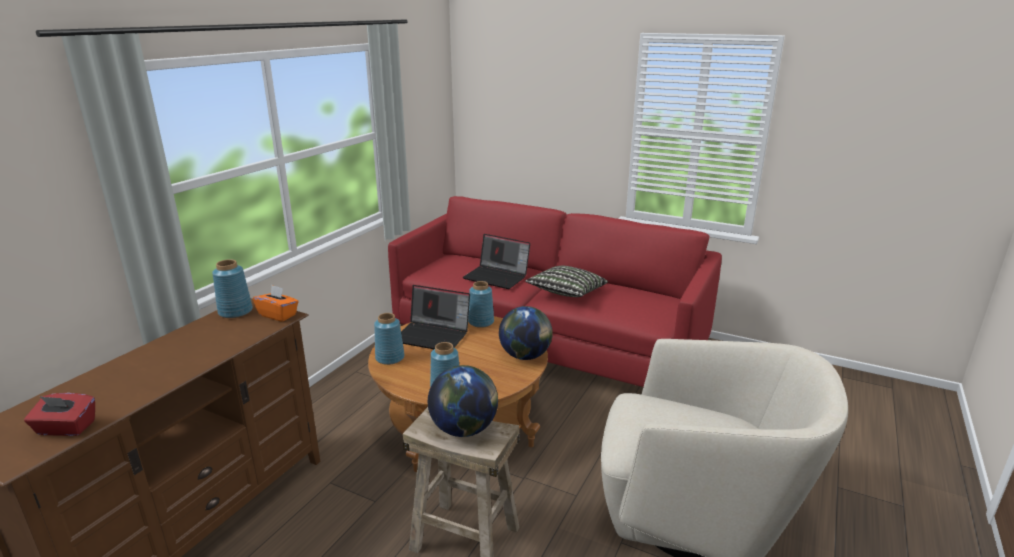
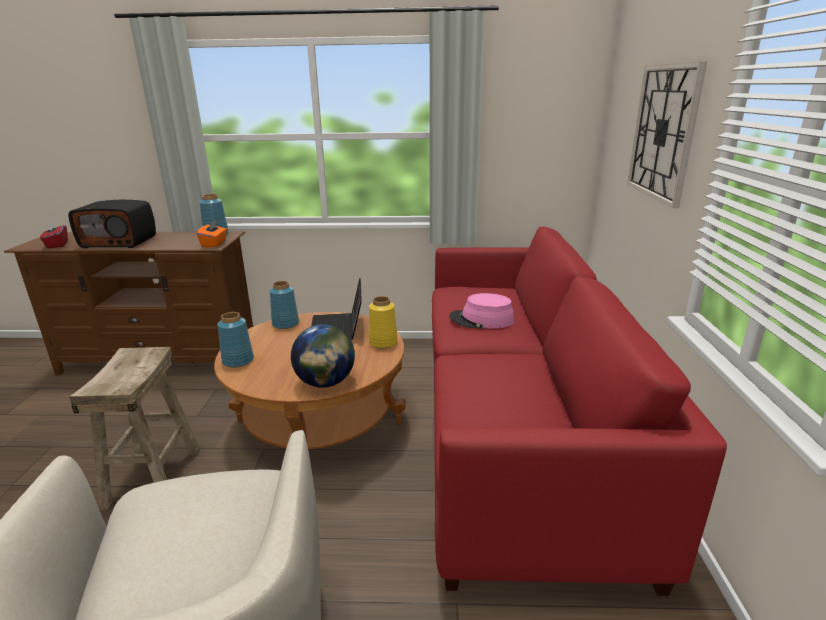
camera: 65 degrees right, 0 degrees up
globe [428,365,498,437] -> none
laptop [463,234,530,289] -> pink hat [449,293,514,328]
blue vase [468,281,494,328] -> yellow vase [369,296,398,349]
pillow [525,266,608,297] -> none
none -> radio [68,200,156,248]
none -> wall clock [627,61,707,208]

